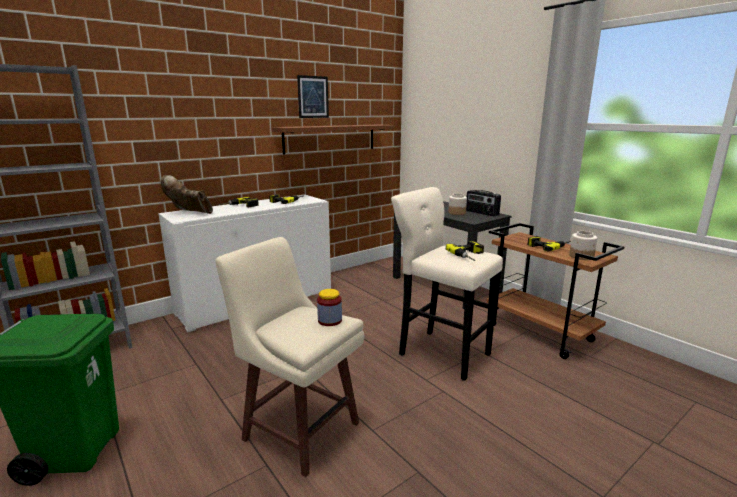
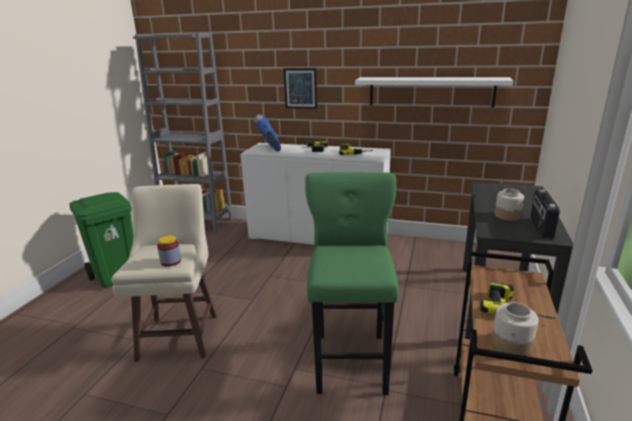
camera: 55 degrees right, 5 degrees up
brown boot [160,175,213,214] -> blue boot [254,114,281,151]
brown shelf [272,124,394,155] -> white shelf [355,77,513,108]
picture [297,75,329,118] -> picture moved to [283,68,317,109]
beige stool [391,187,503,381] -> green stool [305,172,399,395]
power drill [446,241,484,261] -> none

